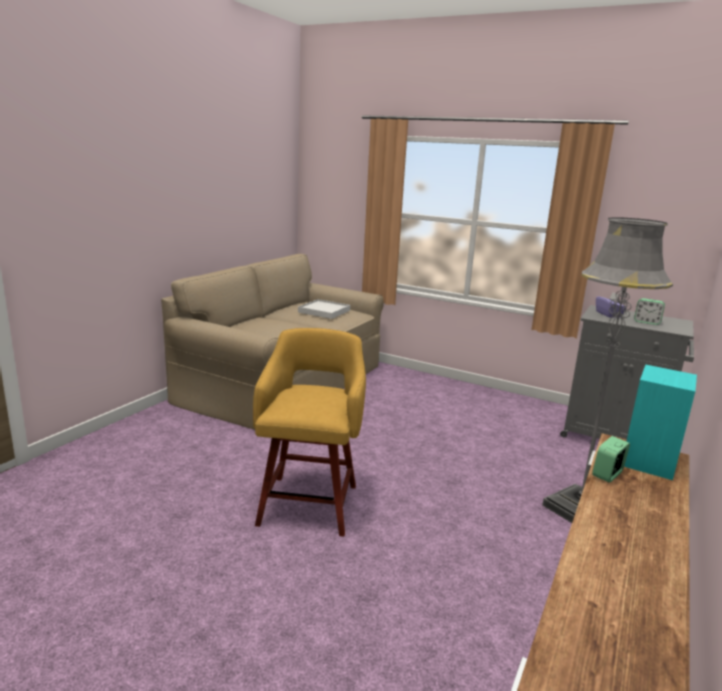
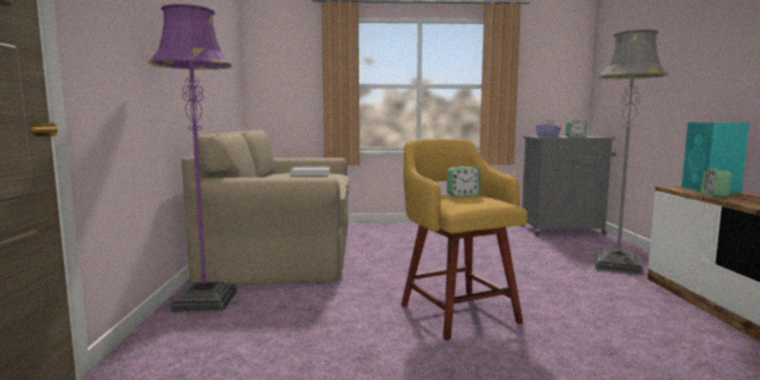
camera: 30 degrees left, 10 degrees down
none -> purple floor lamp [148,4,237,312]
none -> alarm clock [447,167,480,197]

